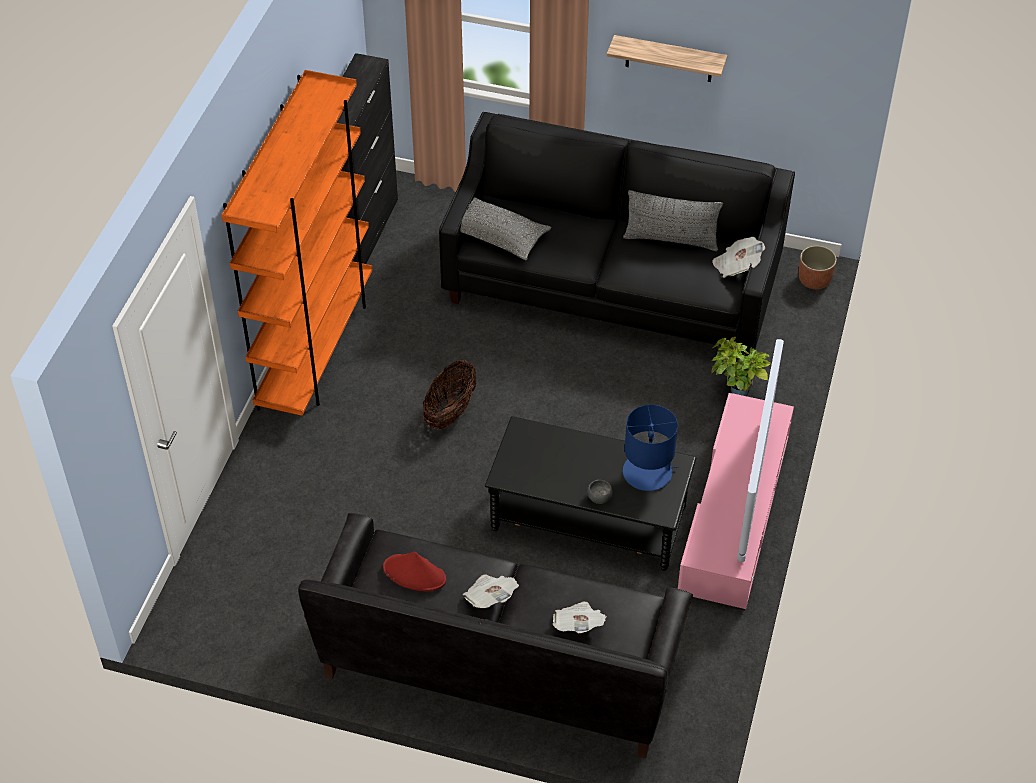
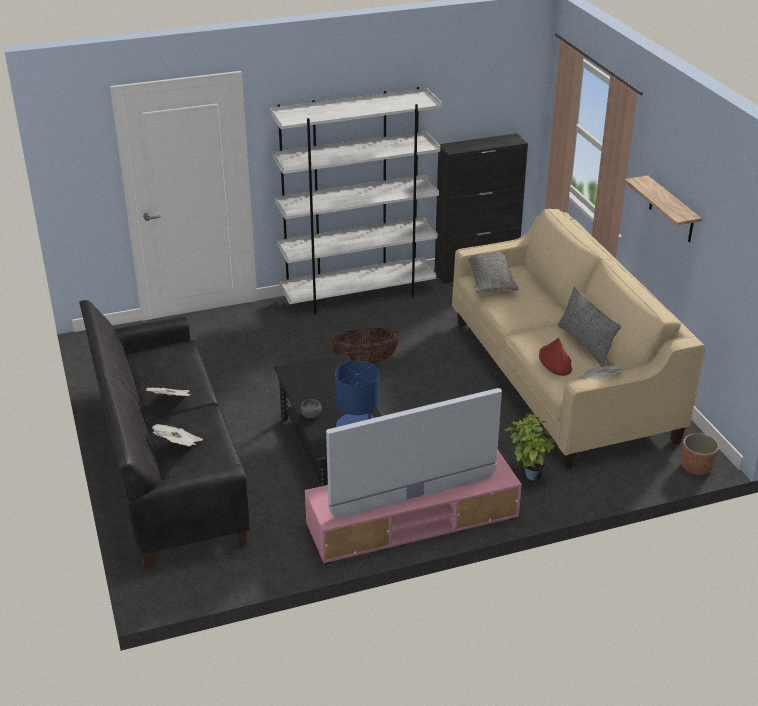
camera: 55 degrees right, 15 degrees down
orange bookcase [221,70,373,416] -> white bookcase [270,87,442,315]
red hat [383,551,446,591] -> red hat moved to [539,338,572,376]
black sofa [439,112,795,356] -> beige sofa [452,208,706,469]

